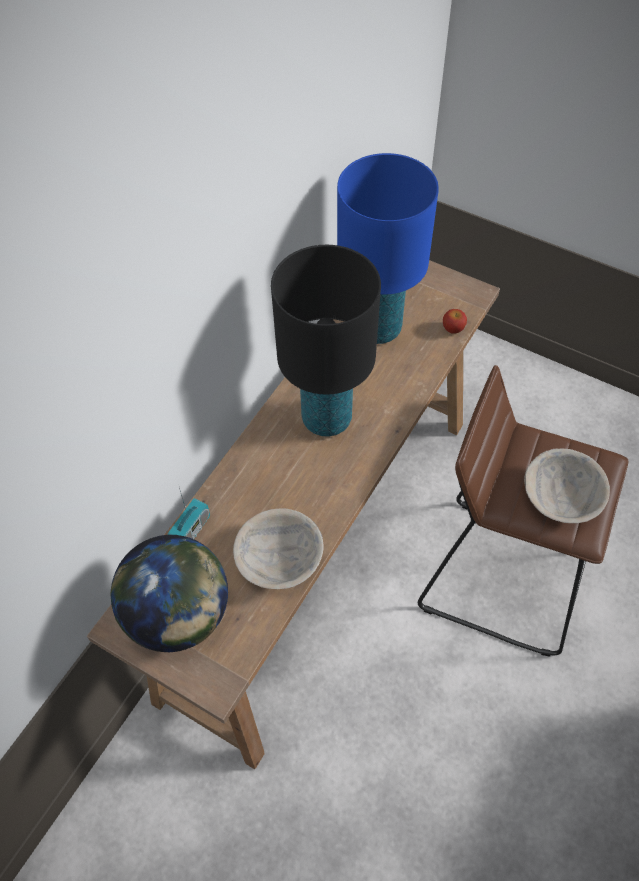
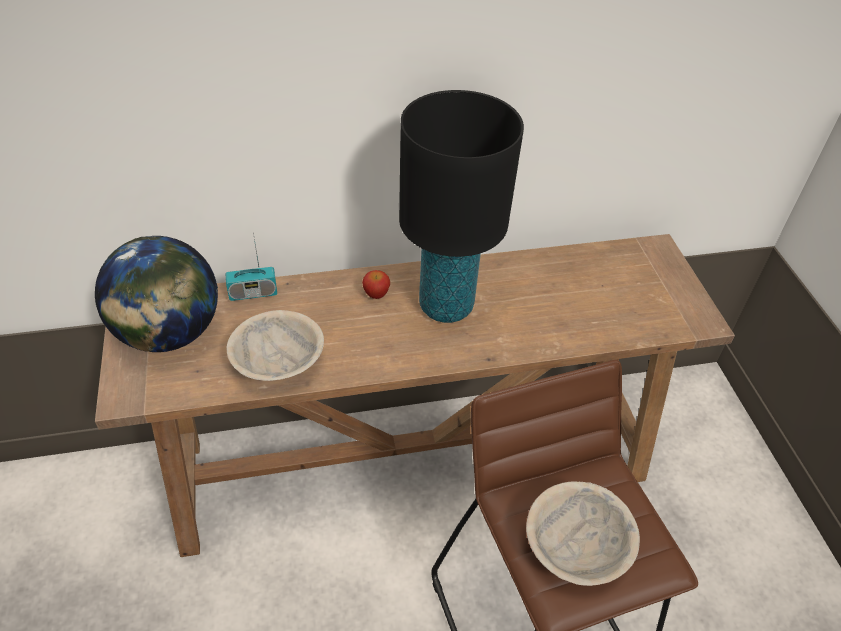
camera: 45 degrees right, 10 degrees down
blue table lamp [337,153,439,344] -> none
apple [443,309,467,334] -> apple moved to [362,270,390,299]

